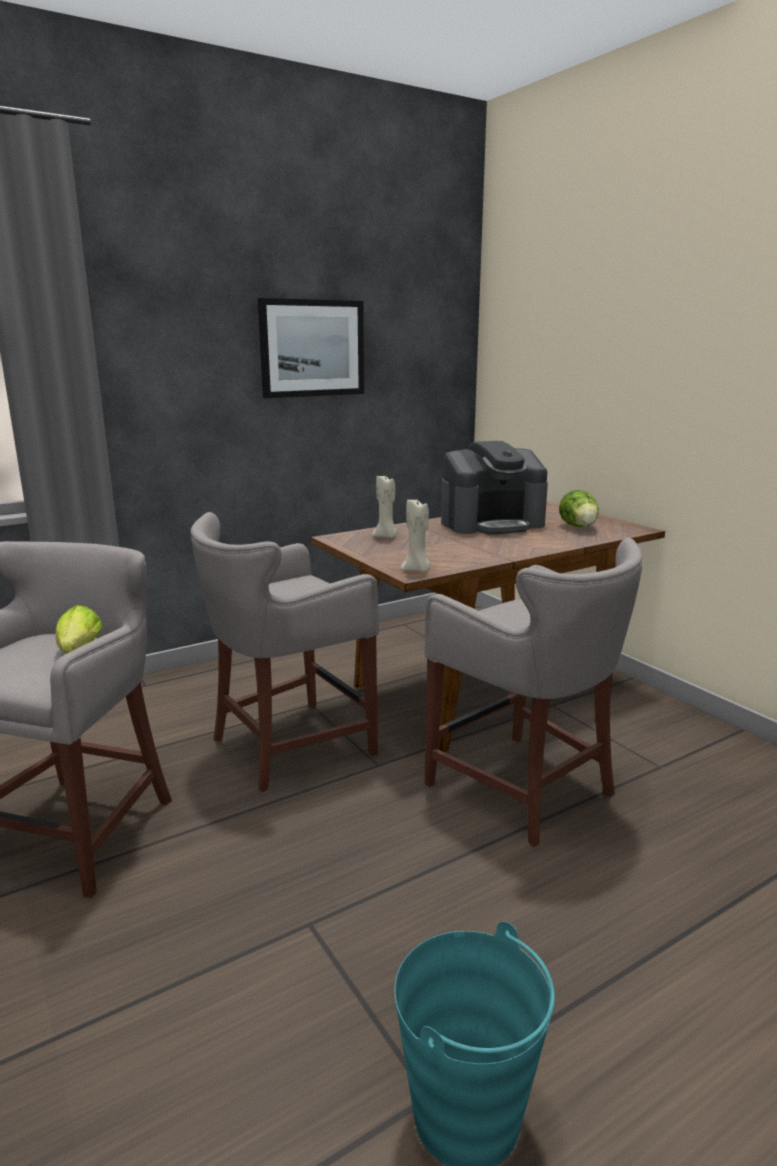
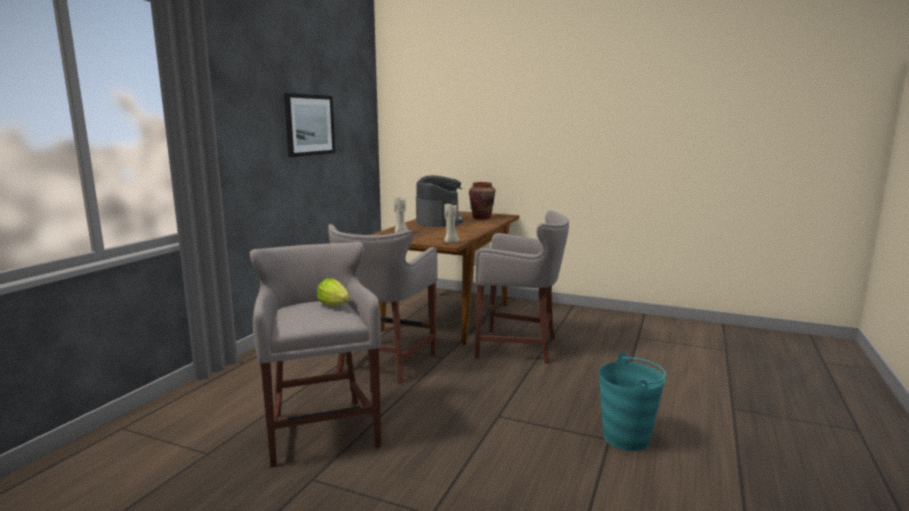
camera: 35 degrees left, 5 degrees down
coffee machine [441,441,548,534] -> coffee machine turned 45 degrees counterclockwise [416,175,464,227]
lettuce [559,490,599,527] -> brown vase [469,182,495,220]

